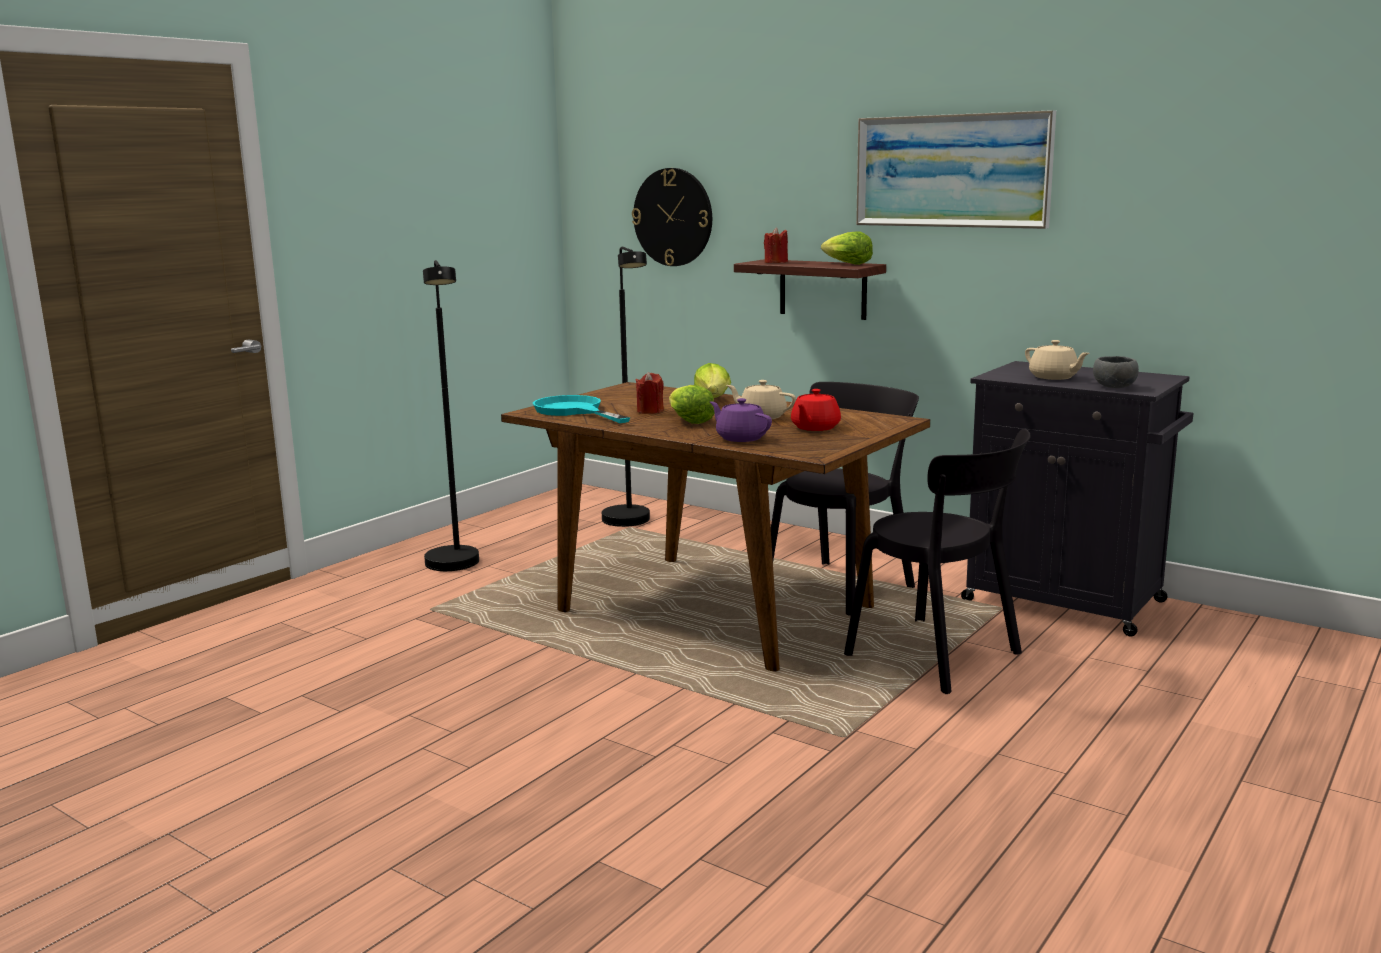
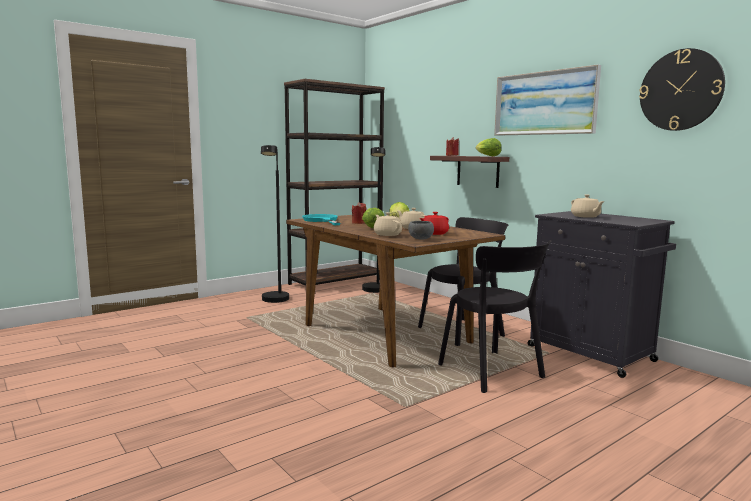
camera: 15 degrees right, 5 degrees down
wall clock [632,168,712,266] -> wall clock moved to [639,48,725,131]
purple teapot [710,398,772,442] -> beige teapot [374,212,402,236]
grey bowl [1093,356,1139,388] -> grey bowl moved to [408,221,434,240]
none -> brown bookcase [284,79,385,286]

